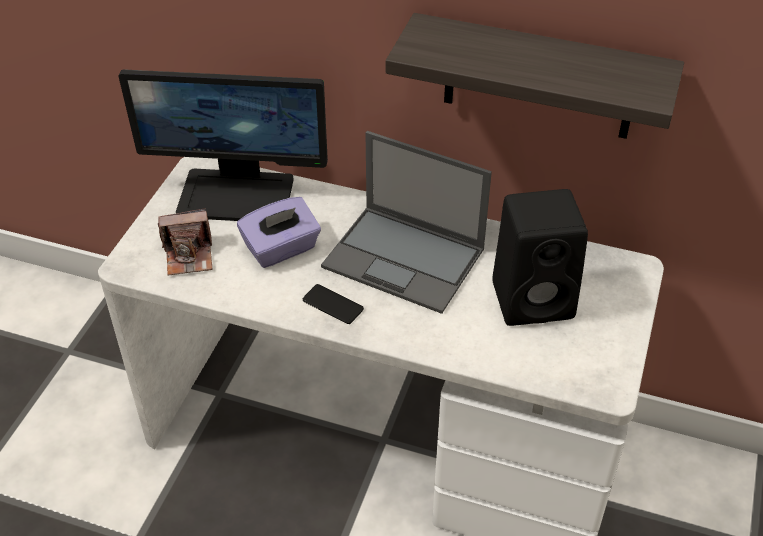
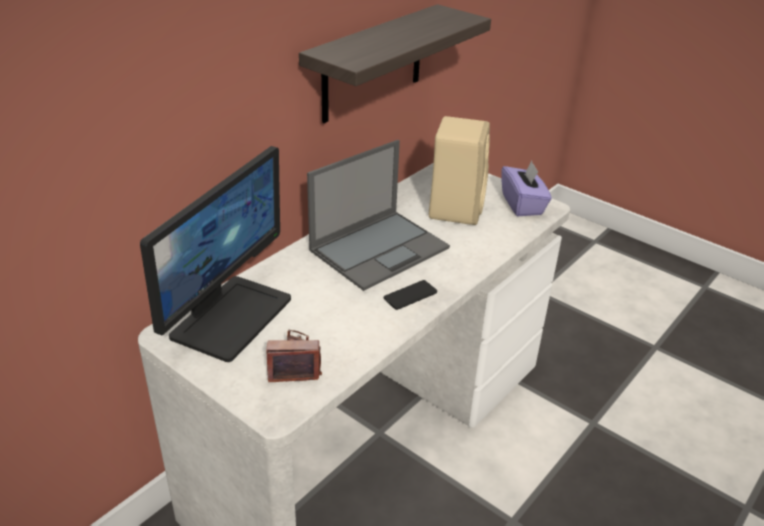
camera: 70 degrees left, 10 degrees down
camera [158,209,212,275] -> camera turned 105 degrees counterclockwise [266,330,322,382]
purple tissue box [237,197,321,268] -> purple tissue box moved to [502,161,552,216]
black speaker [492,189,588,326] -> beige speaker [429,116,490,225]

